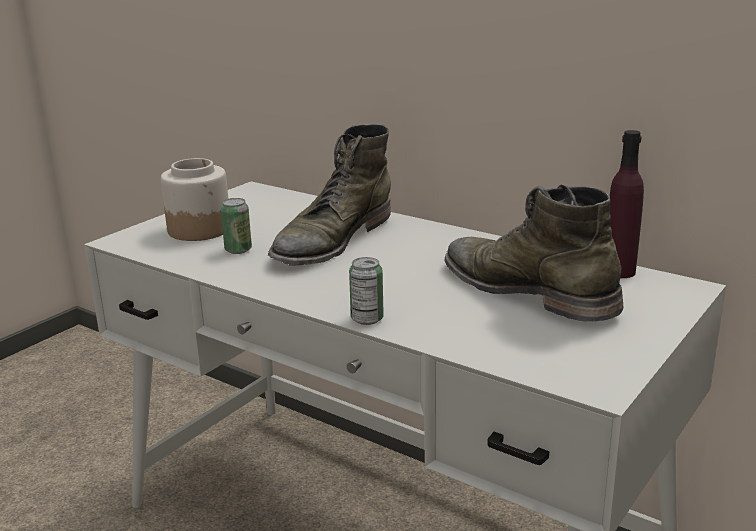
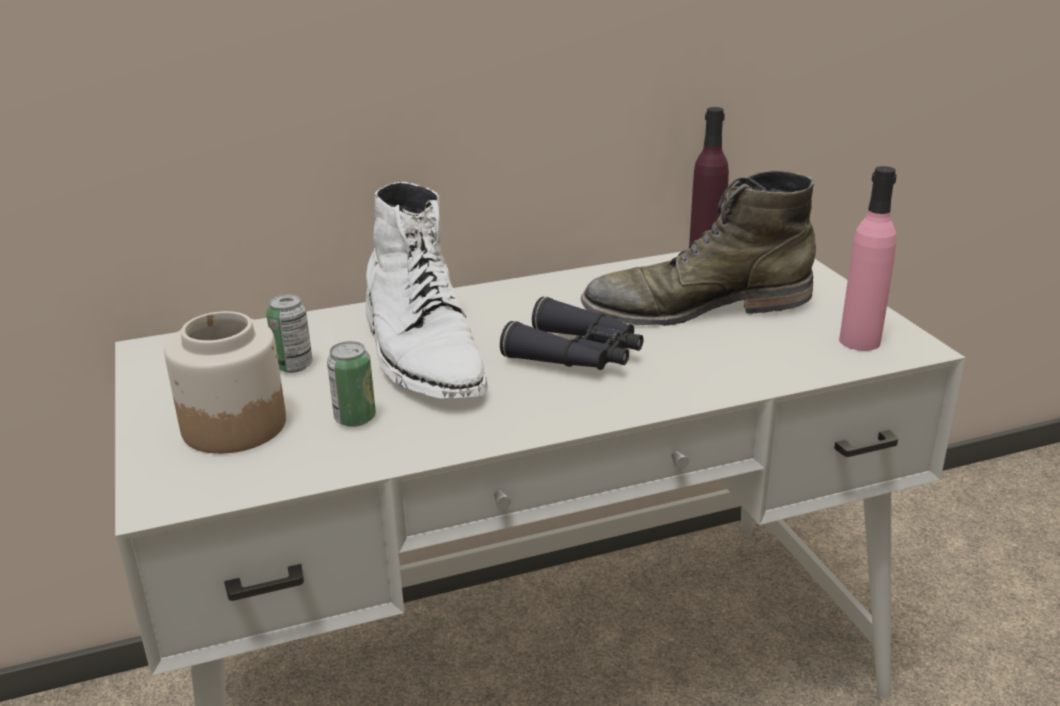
camera: 55 degrees left, 5 degrees up
green boot [268,124,391,266] -> white boot [366,182,488,399]
can [349,257,384,325] -> can moved to [266,294,313,373]
none -> black binoculars [500,297,644,370]
none -> pink bottle [839,166,897,351]

